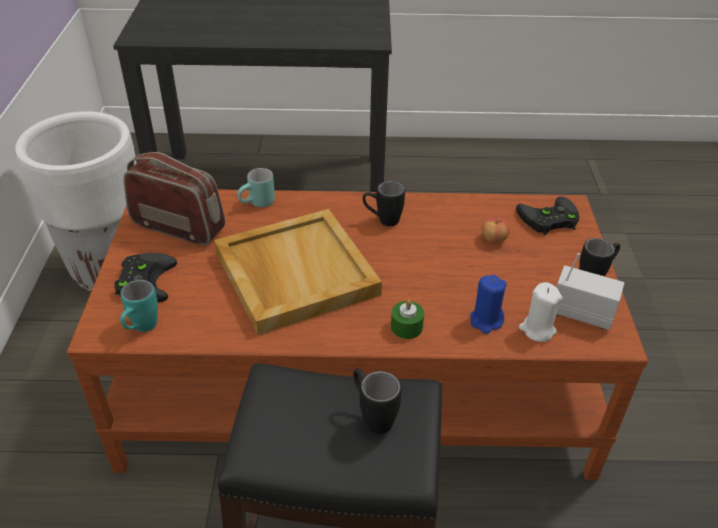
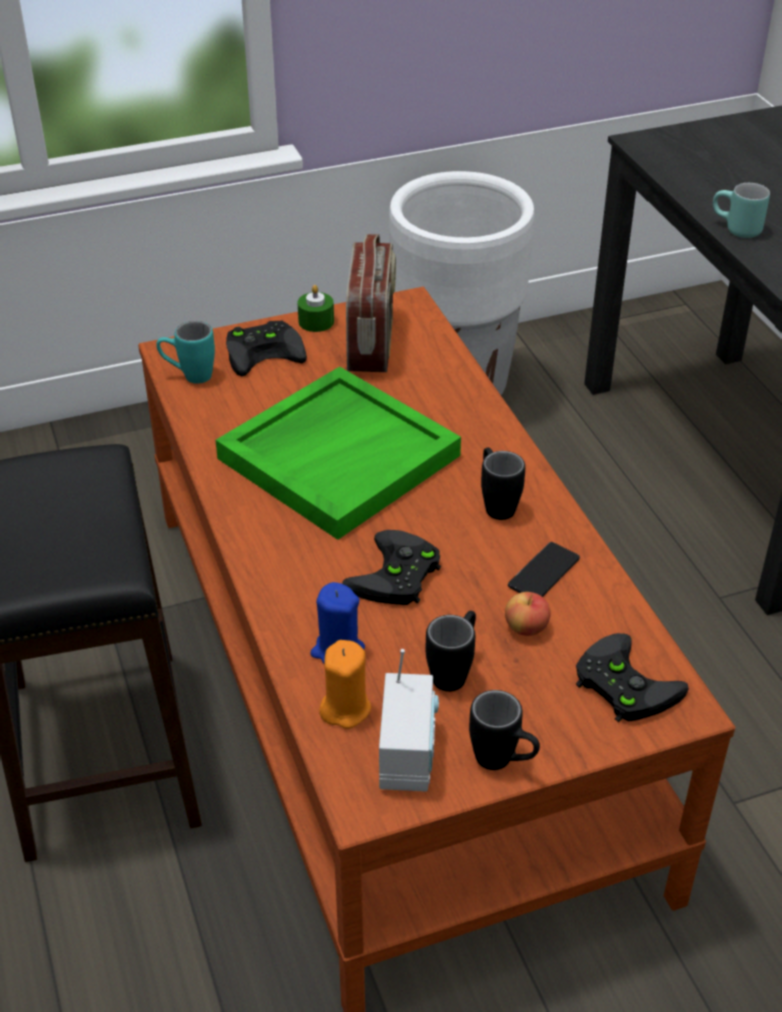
camera: 70 degrees right, 0 degrees up
beige tray [214,209,382,335] -> green tray [216,366,461,540]
turquoise mug [237,168,275,207] -> turquoise mug moved to [713,183,770,238]
black mug [353,368,402,434] -> black mug moved to [425,611,476,692]
green candle [391,299,424,339] -> green candle moved to [298,285,334,332]
white candle [519,282,563,342] -> orange candle [319,640,371,729]
none -> black game controller [342,530,441,605]
none -> phone [508,542,580,597]

